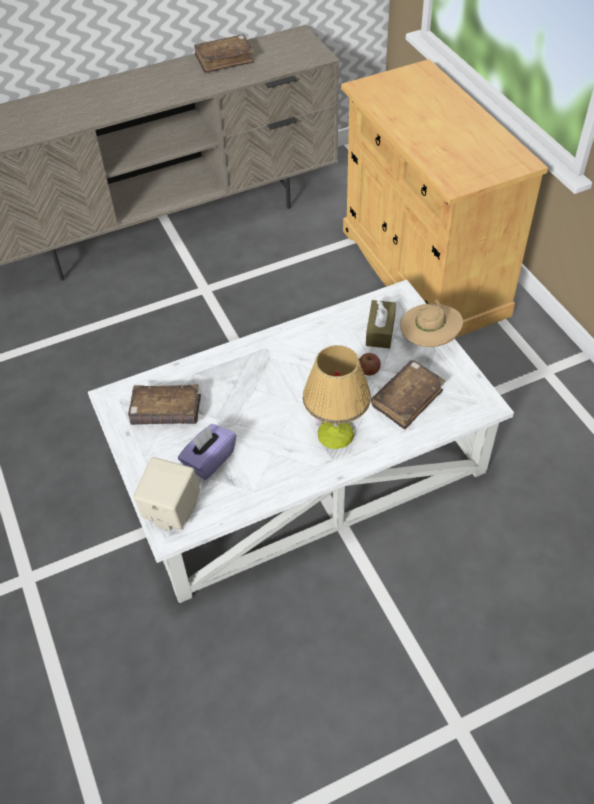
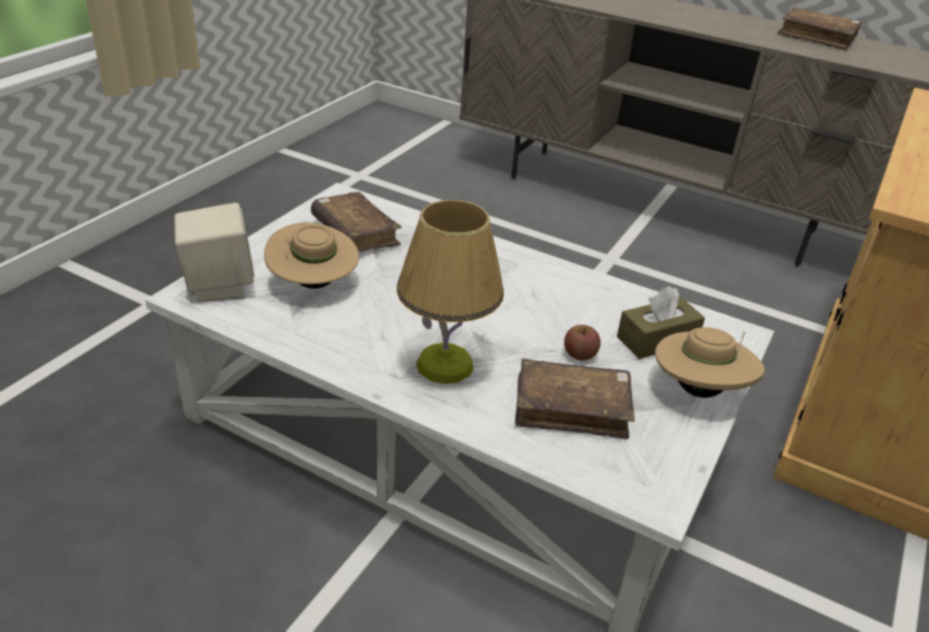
camera: 50 degrees right, 15 degrees down
purple tissue box [178,424,236,480] -> beige hat [264,222,359,289]

